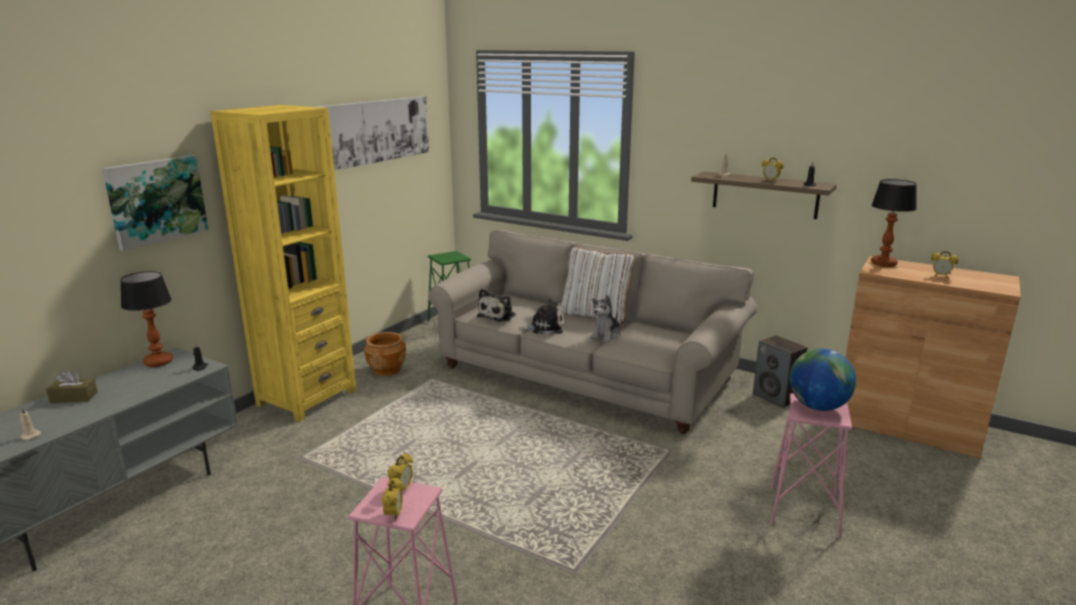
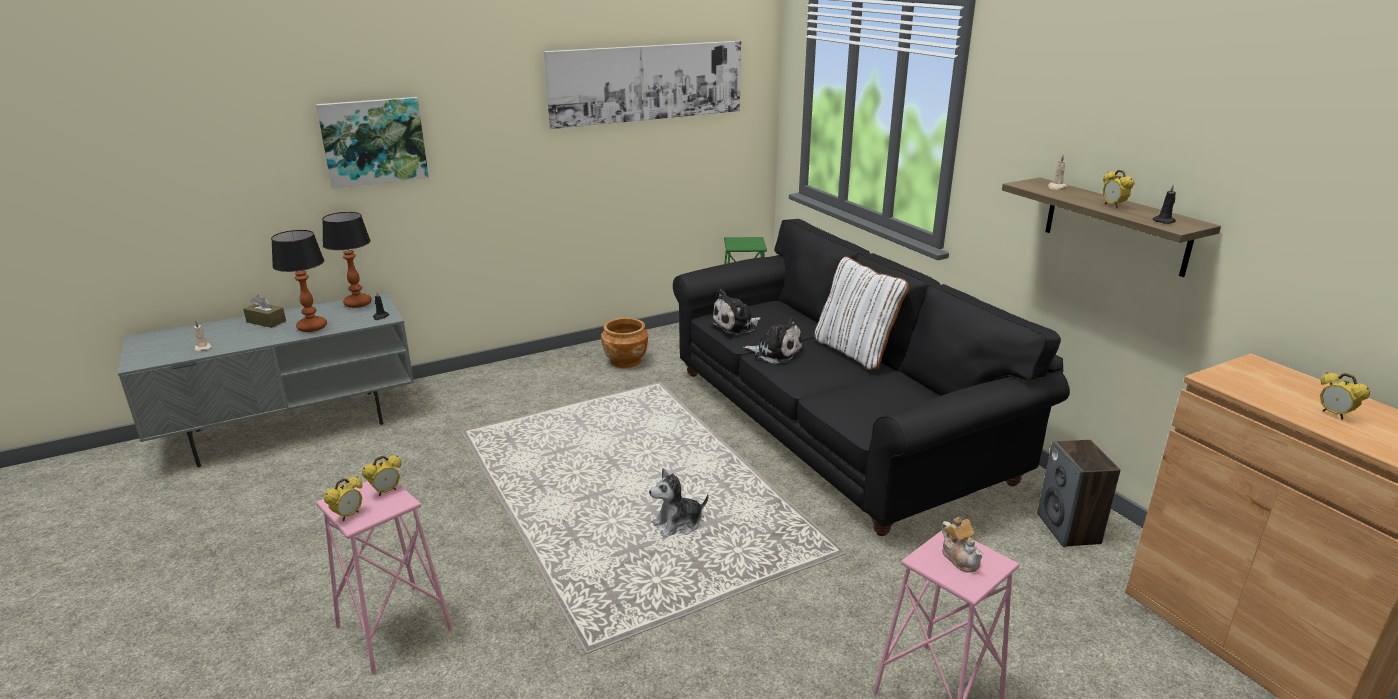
camera: 30 degrees right, 5 degrees up
yellow bookcase [210,105,356,422] -> none
beige sofa [428,229,757,434] -> black sofa [673,219,1070,536]
plush toy [590,295,621,343] -> plush toy moved to [649,469,708,538]
globe [790,348,856,411] -> teapot [942,517,983,573]
table lamp [871,179,917,267] -> table lamp moved to [271,230,327,332]

